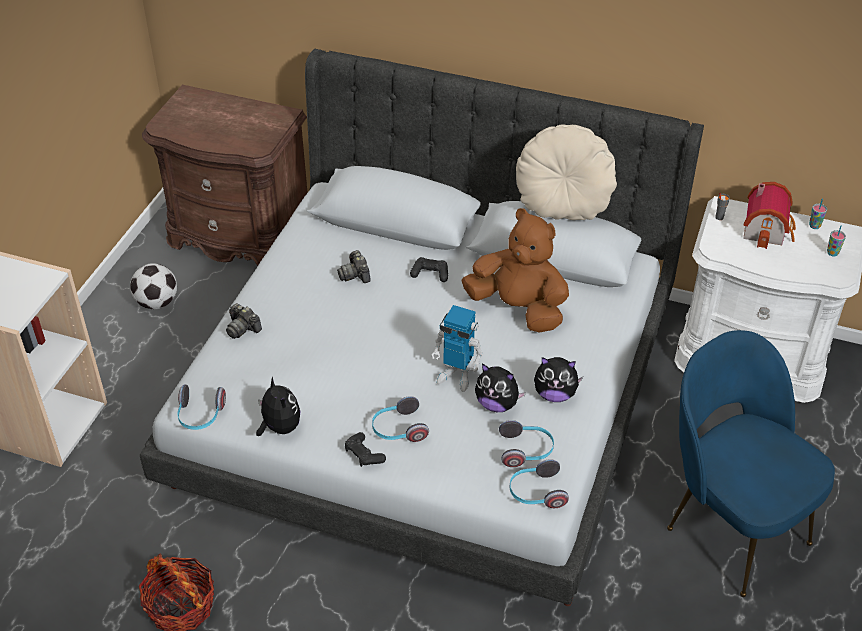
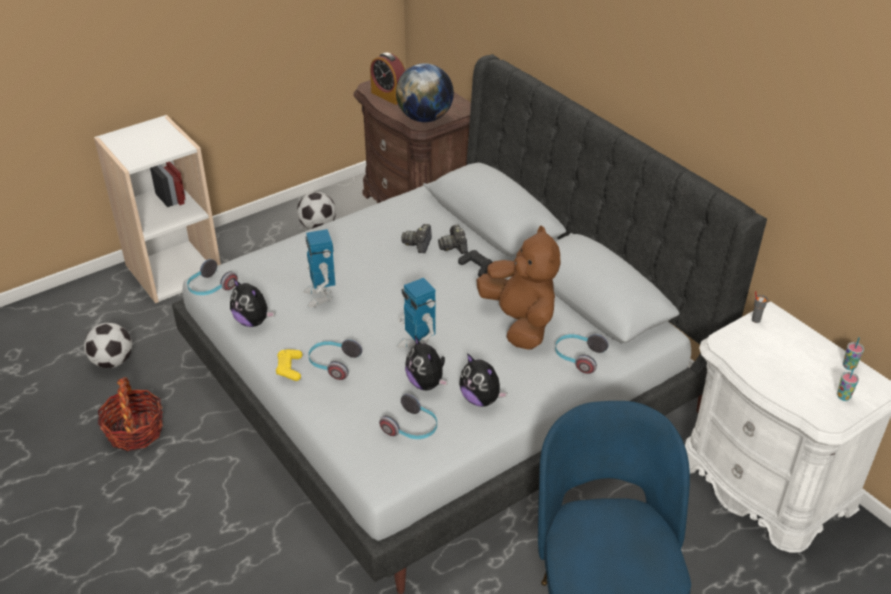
camera: 35 degrees right, 5 degrees down
camera [226,303,262,339] -> camera moved to [438,225,468,254]
plush toy [256,376,301,436] -> plush toy turned 120 degrees clockwise [230,278,274,327]
black game controller [345,432,386,467] -> yellow game controller [276,349,303,381]
headphones [510,459,569,508] -> headphones moved to [555,334,608,374]
beige pillow [516,124,617,220] -> none
toy house [743,182,796,249] -> none
none -> football [84,323,132,368]
none -> toy robot [303,229,335,308]
none -> alarm clock [370,52,405,105]
none -> globe [396,63,454,122]

